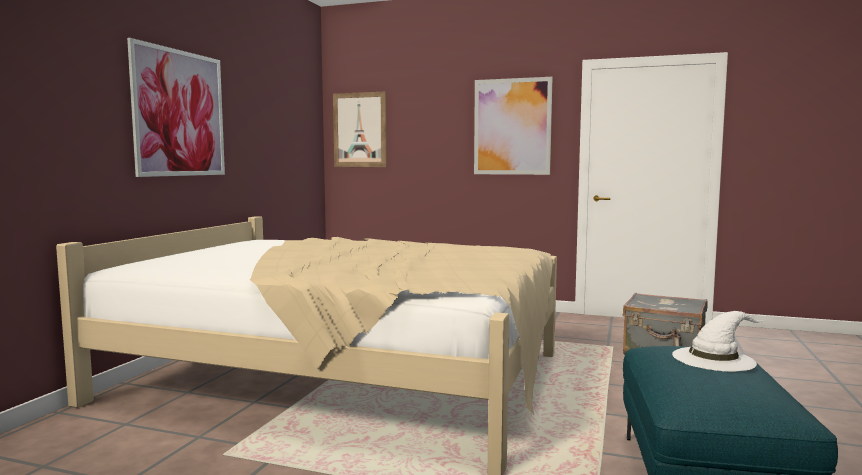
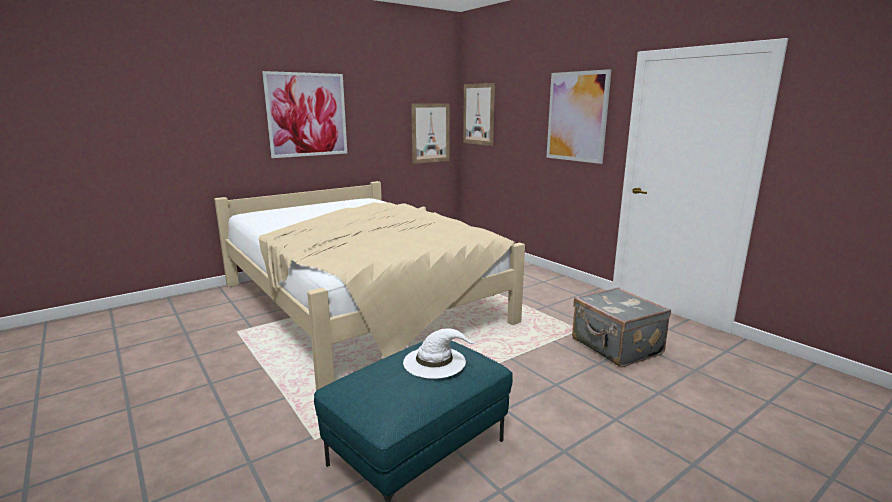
camera: 35 degrees right, 10 degrees up
none -> picture [411,103,449,164]

